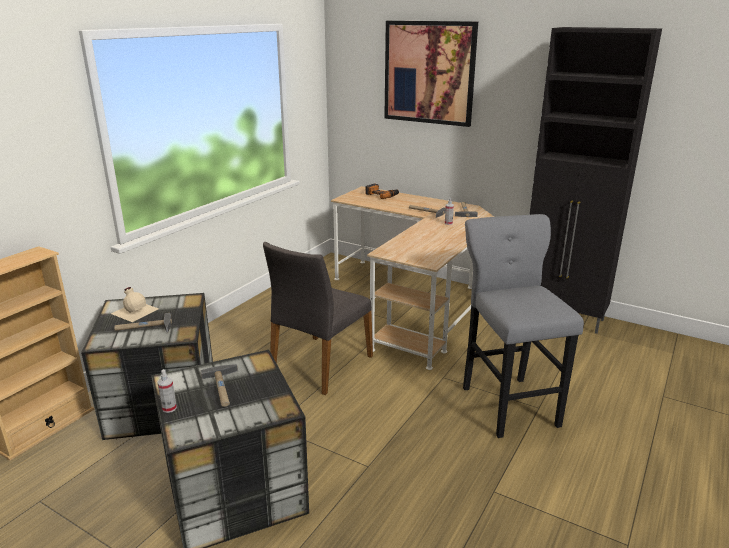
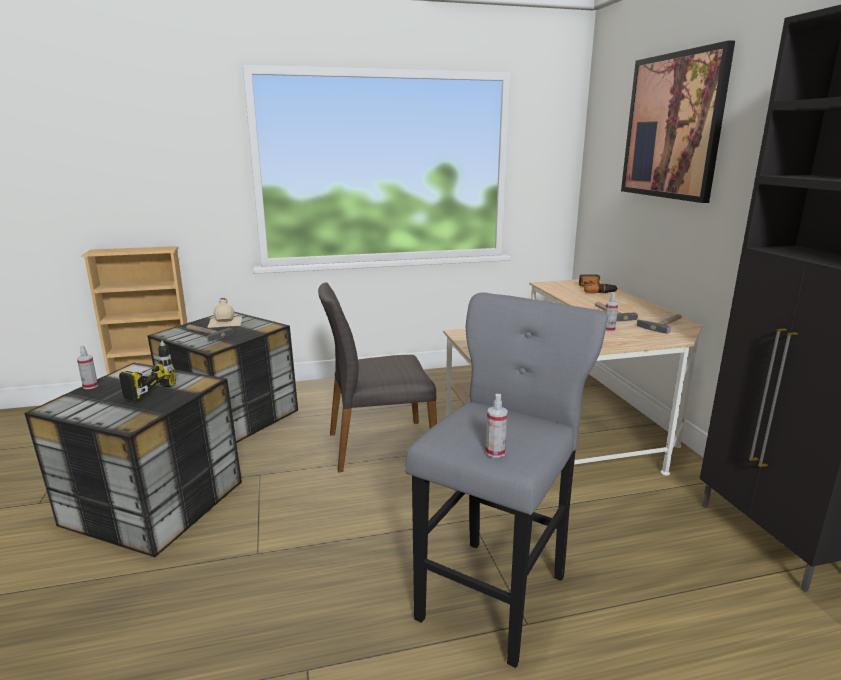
camera: 45 degrees right, 5 degrees down
hammer [200,364,238,407] -> power drill [119,341,176,401]
none -> spray bottle [486,394,508,458]

